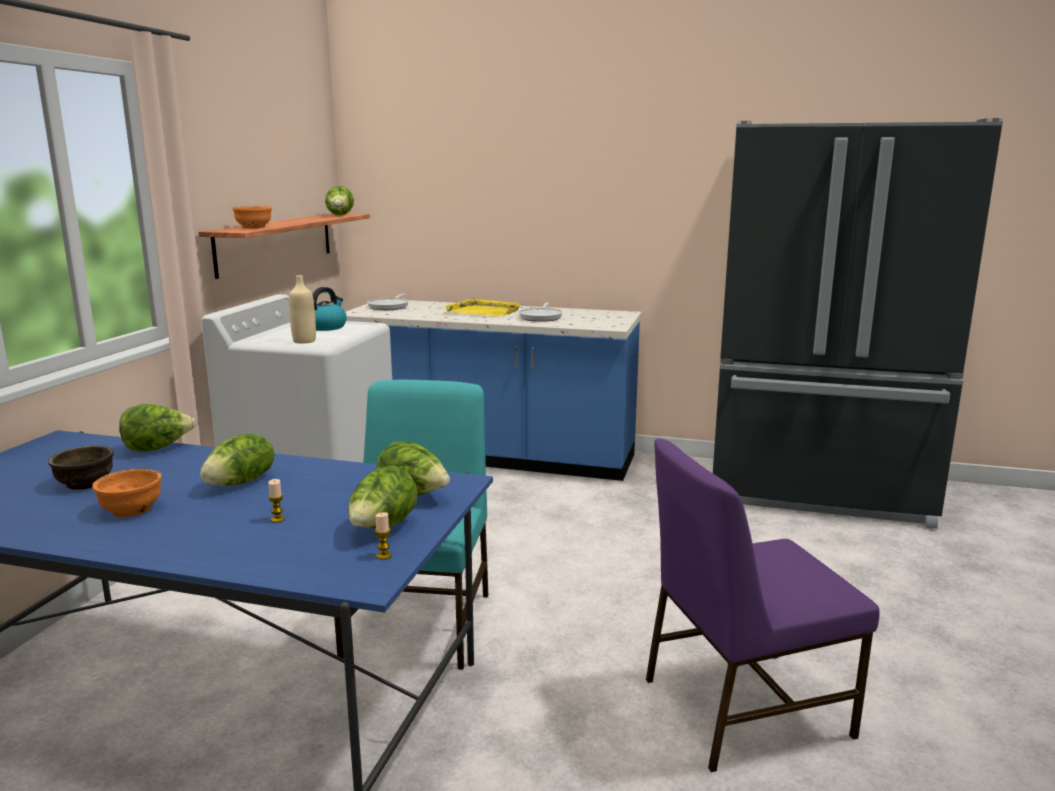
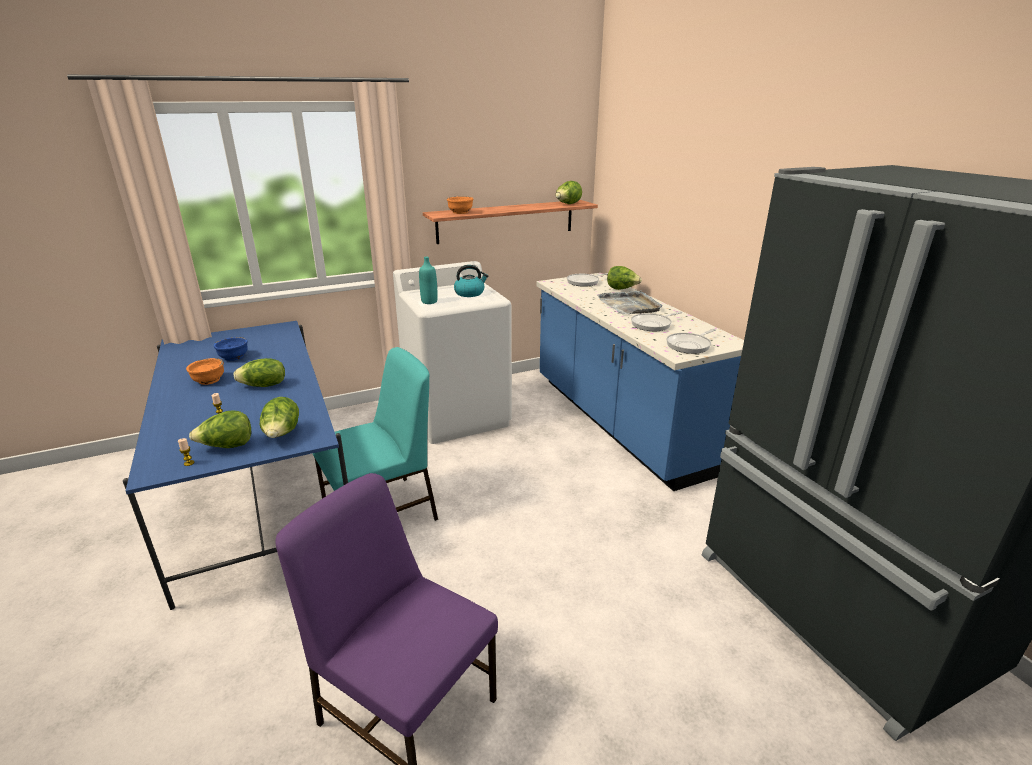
camera: 50 degrees right, 10 degrees up
brown bowl [48,446,114,490] -> blue bowl [214,337,248,361]
lettuce [119,404,196,452] -> lettuce moved to [607,266,642,290]
beige bottle [289,275,316,343] -> turquoise bottle [419,257,438,304]
yellow tray [444,298,521,317] -> grey tray [597,290,662,314]
none -> frying pan [666,329,716,354]

